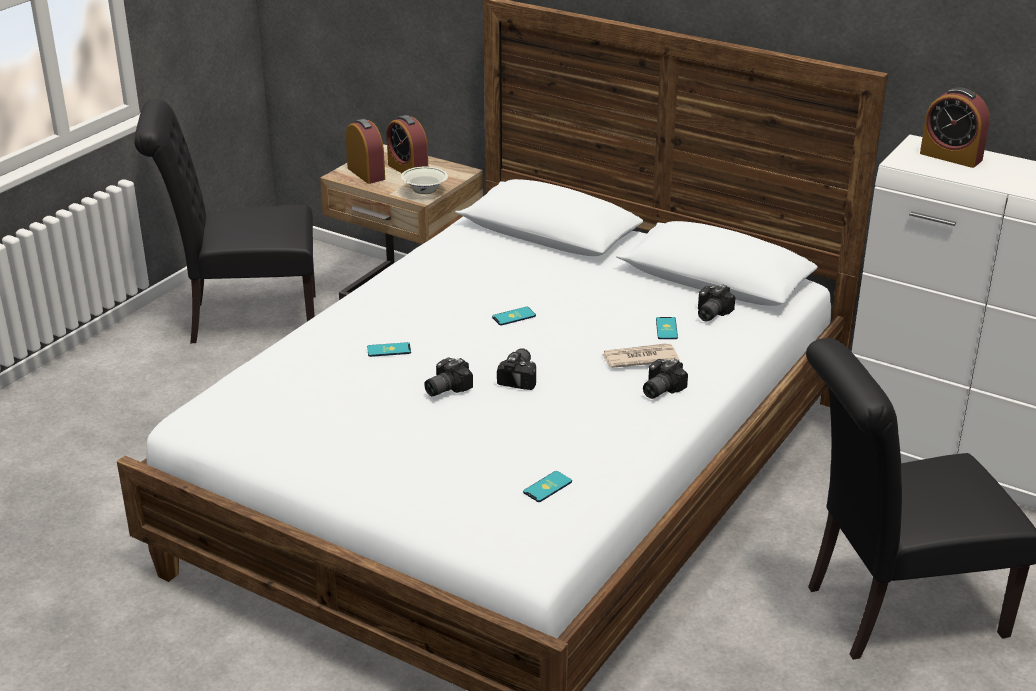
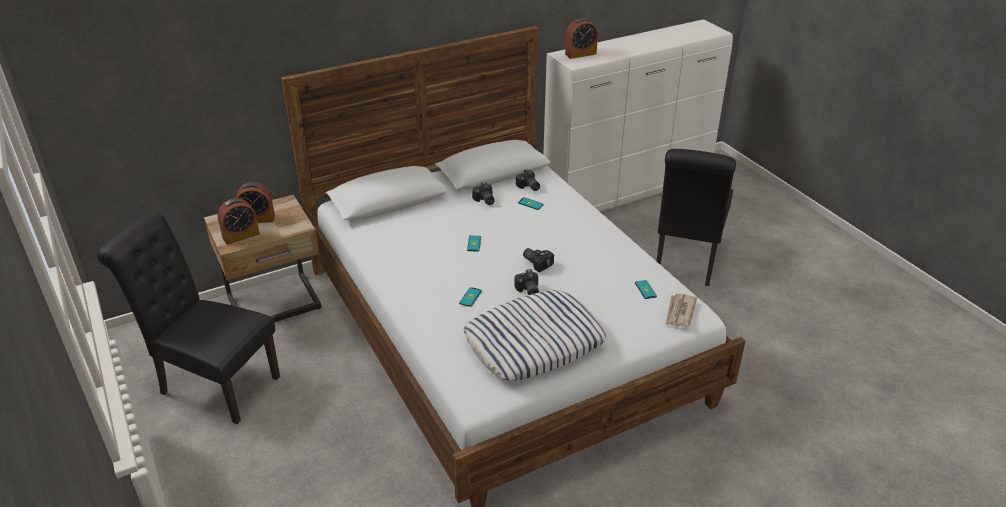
camera: 60 degrees left, 5 degrees up
black chair [134,99,316,344] -> black chair turned 90 degrees clockwise [97,213,280,424]
alarm clock [346,119,385,184] -> alarm clock turned 150 degrees clockwise [218,198,260,245]
white bowl [401,167,448,194] -> none
newspaper [601,343,679,368] -> newspaper moved to [666,294,697,327]
camera [643,359,688,399] -> camera moved to [472,182,495,205]
none -> pillow [463,290,606,381]

